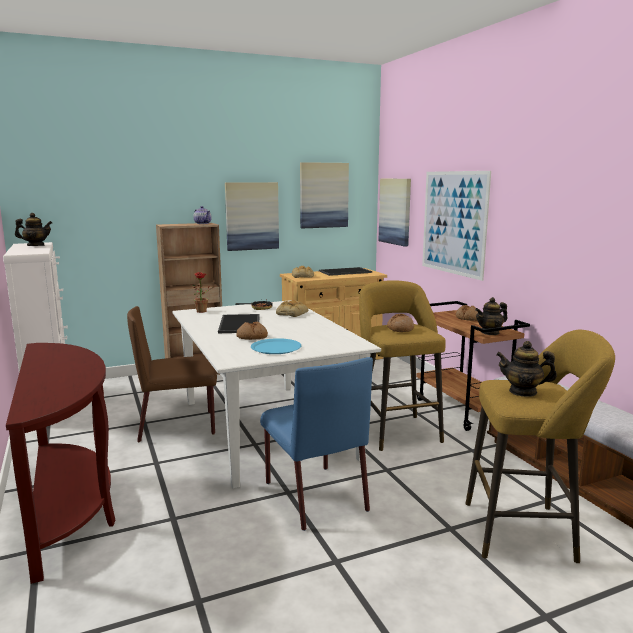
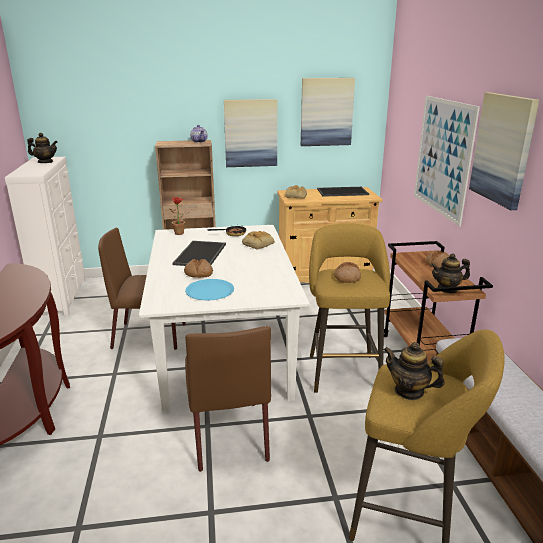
camera: 15 degrees right, 10 degrees up
blue chair [260,357,373,531] -> brown chair [185,326,271,472]
picture [379,179,411,247] -> picture moved to [469,92,539,210]

